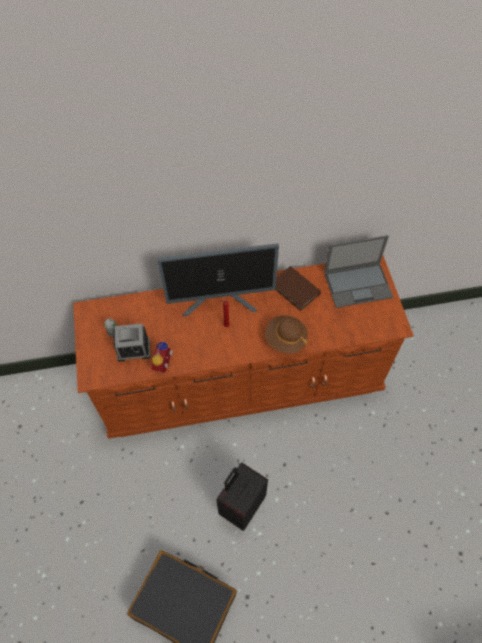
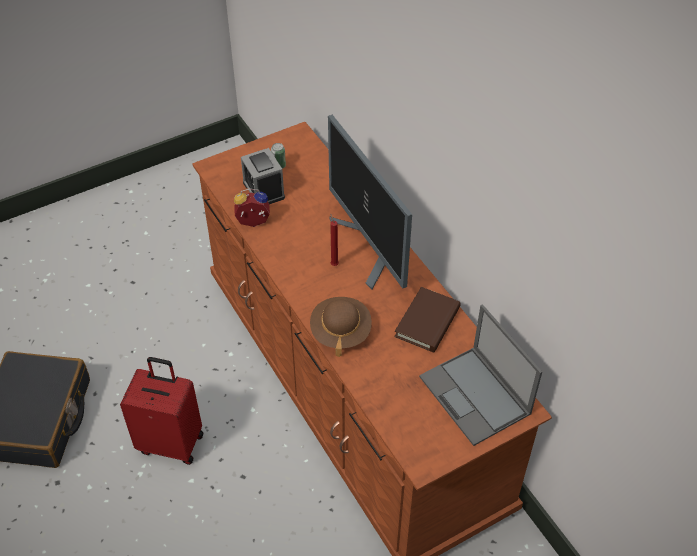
camera: 70 degrees right, 10 degrees down
black suitcase [216,462,268,531] -> red suitcase [120,357,203,465]

